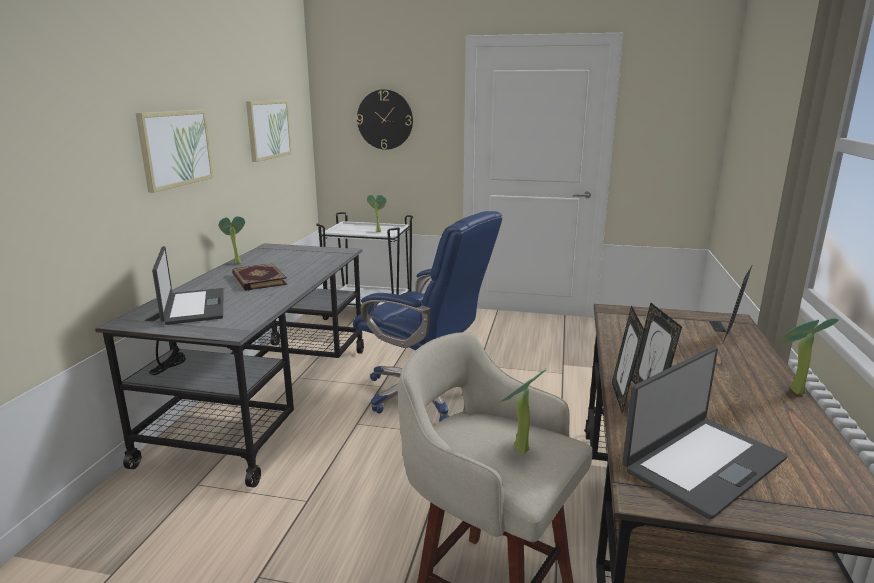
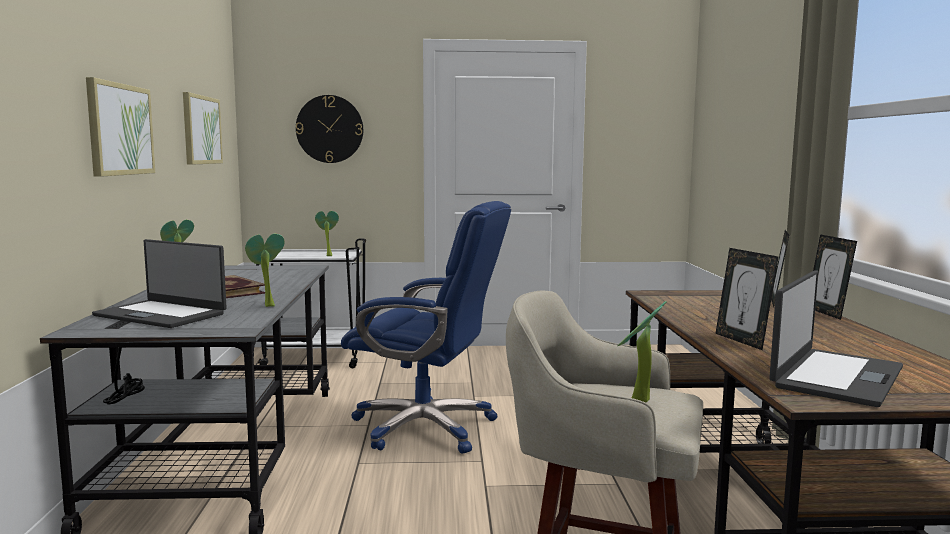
camera: 15 degrees left, 10 degrees down
laptop [152,246,224,325] -> laptop turned 150 degrees clockwise [92,239,227,328]
picture frame [612,305,645,414] -> picture frame moved to [813,234,857,320]
potted plant [782,318,838,395] -> potted plant moved to [245,234,285,307]

